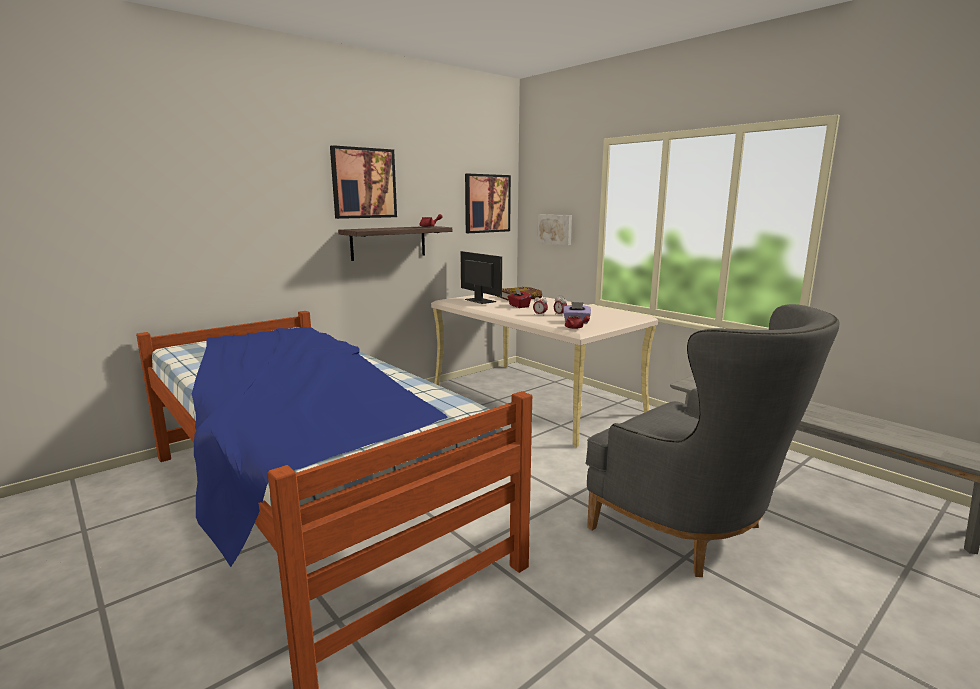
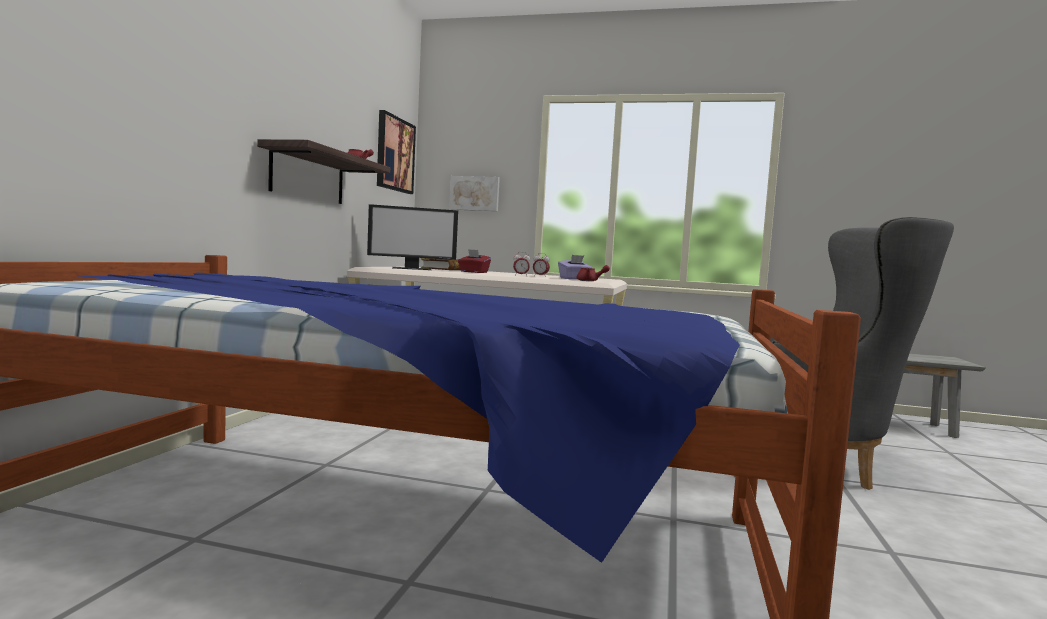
camera: 35 degrees left, 10 degrees down
picture [330,145,397,219] -> none
monitor [460,251,502,304] -> monitor turned 150 degrees clockwise [367,204,458,270]

